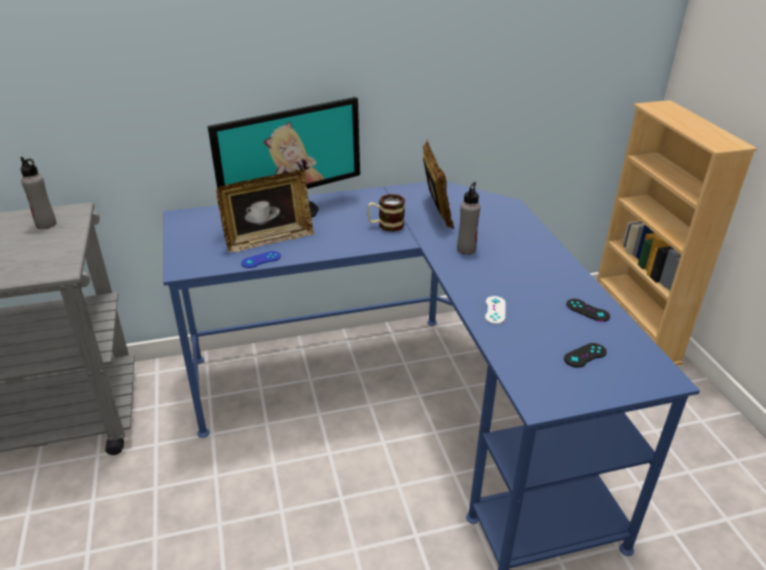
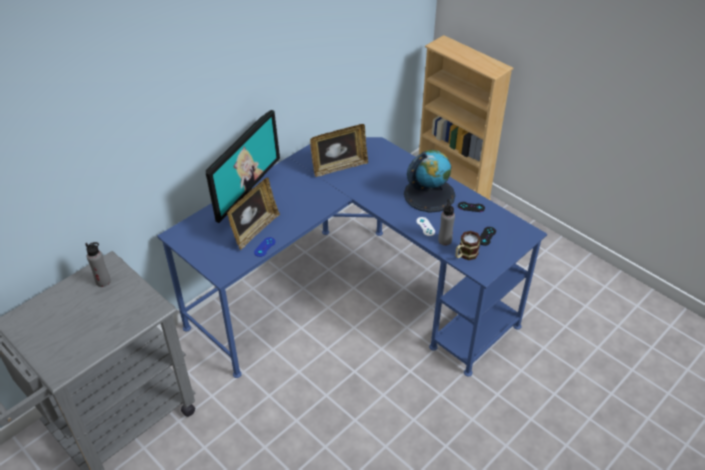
camera: 30 degrees left, 10 degrees up
mug [367,194,405,232] -> mug moved to [455,231,481,260]
picture frame [423,139,454,229] -> picture frame turned 105 degrees clockwise [310,124,368,177]
grey bottle [457,182,481,255] -> grey bottle moved to [438,199,455,246]
none -> globe [404,150,455,213]

